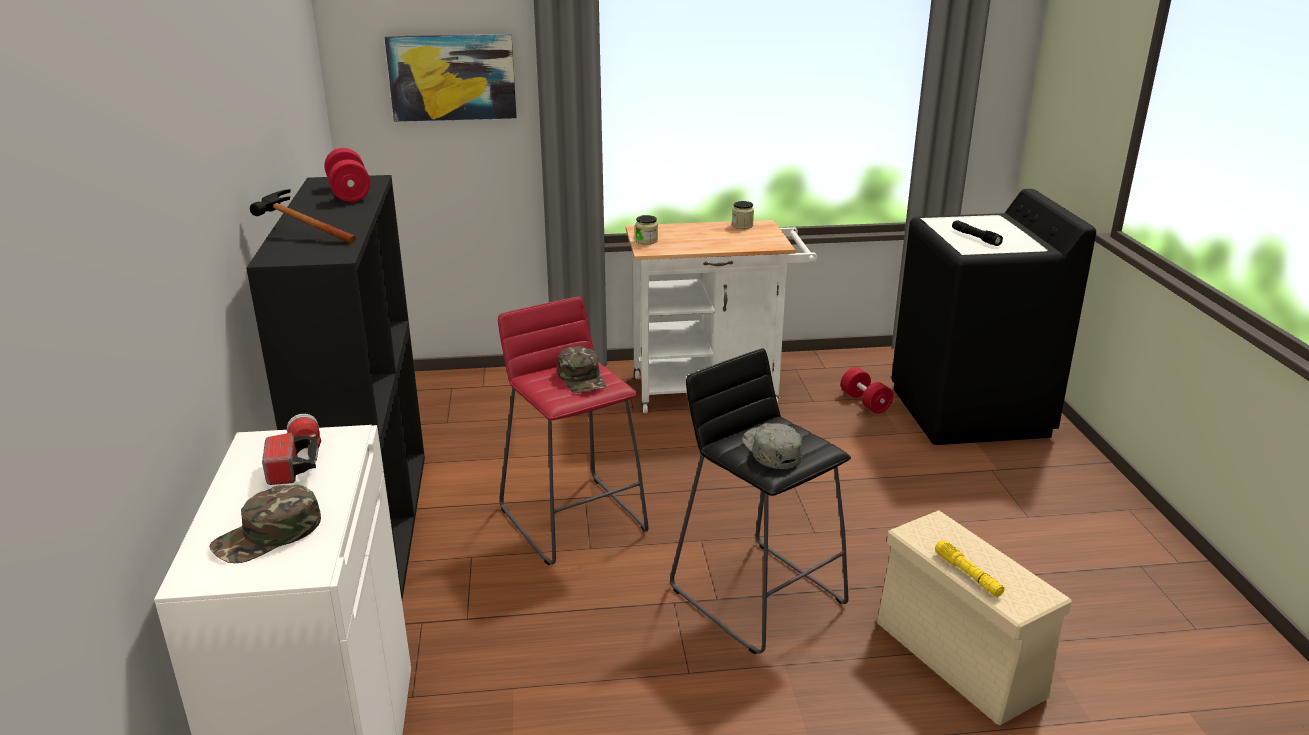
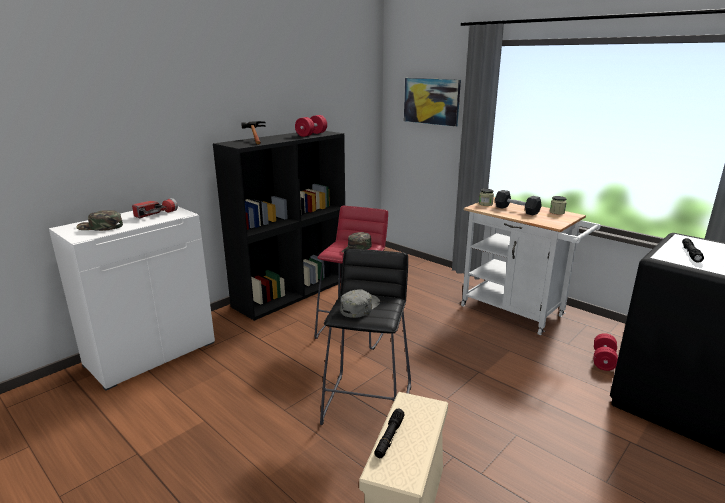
camera: 50 degrees right, 5 degrees down
yellow flashlight [935,540,1004,597] -> black flashlight [374,409,405,458]
none -> black dumbbell [495,190,542,215]

